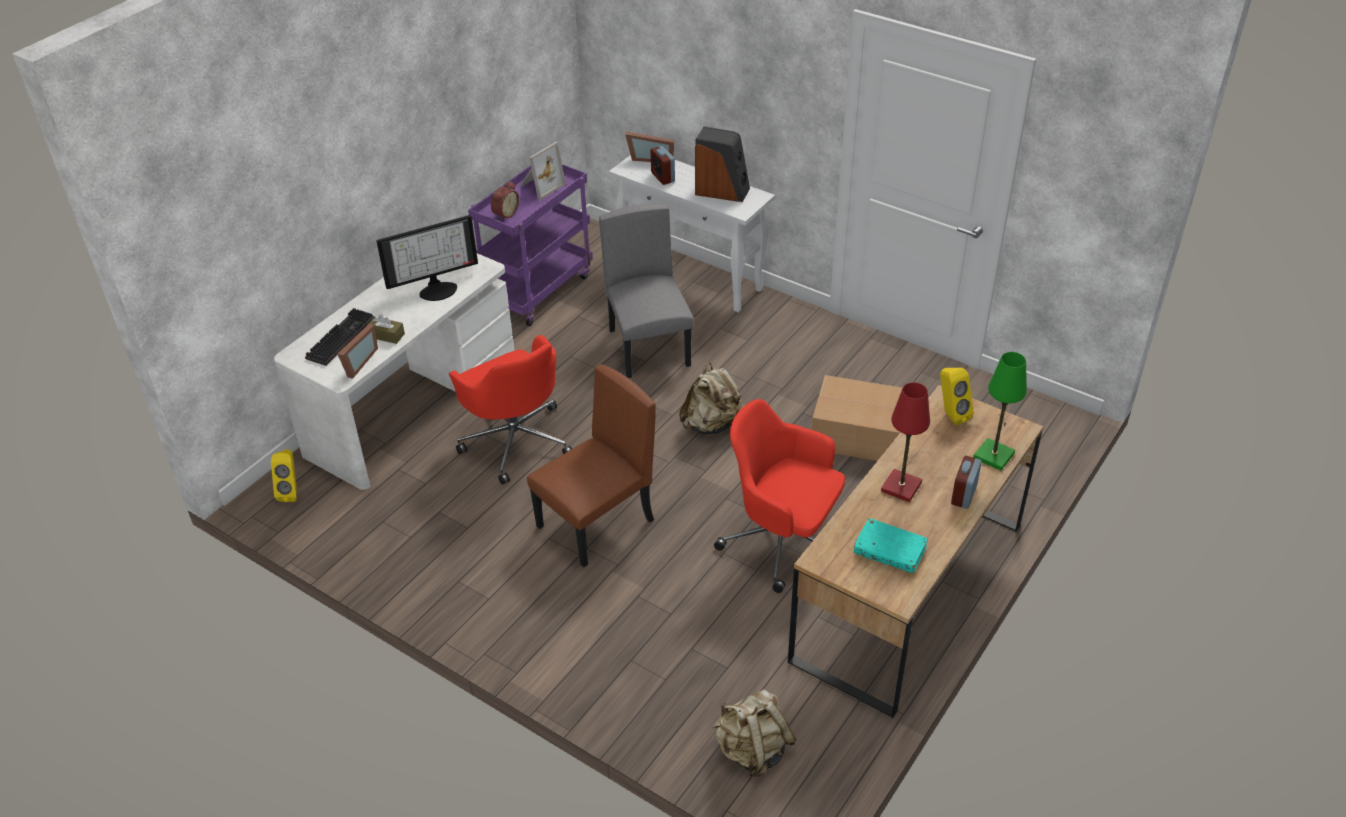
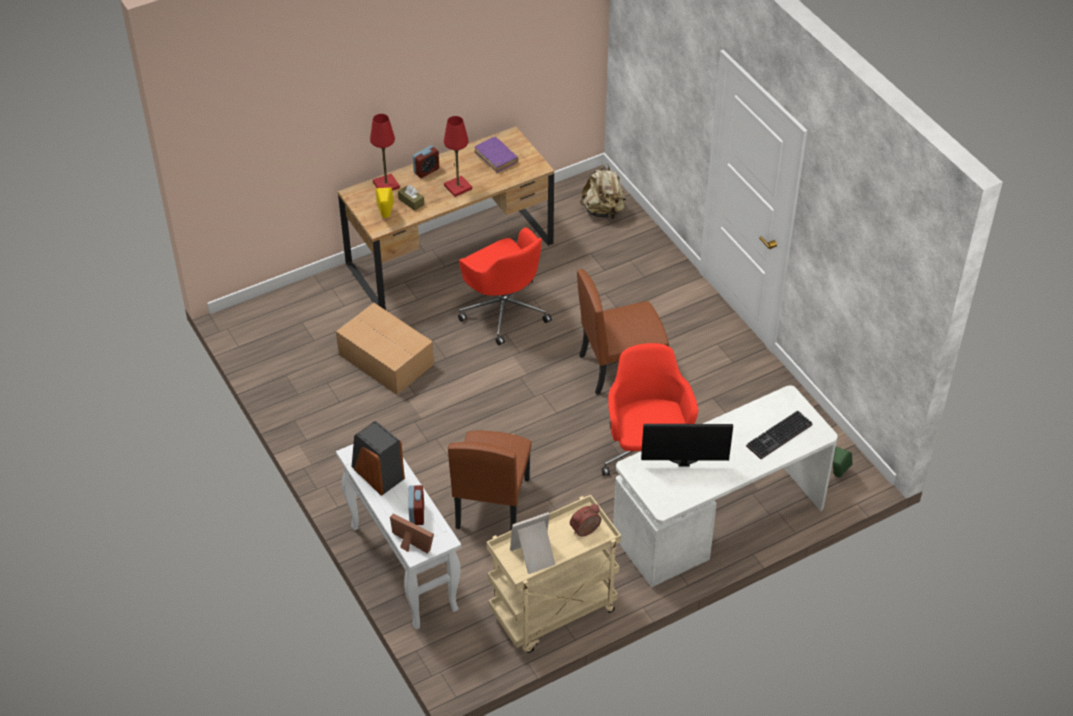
camera: 155 degrees left, 5 degrees up
yellow speaker [271,449,297,502] -> green speaker [833,446,853,477]
picture frame [337,324,378,379] -> none
brown tissue box [369,315,405,344] -> brown tissue box moved to [398,185,424,211]
purple cart [468,164,593,326] -> beige cart [487,495,621,653]
grey chair [599,204,694,378] -> brown chair [448,431,532,531]
beige backpack [679,362,745,434] -> none
turquoise book [854,518,928,573] -> purple book [475,137,518,173]
green table lamp [973,352,1027,471] -> red table lamp [370,114,400,191]

